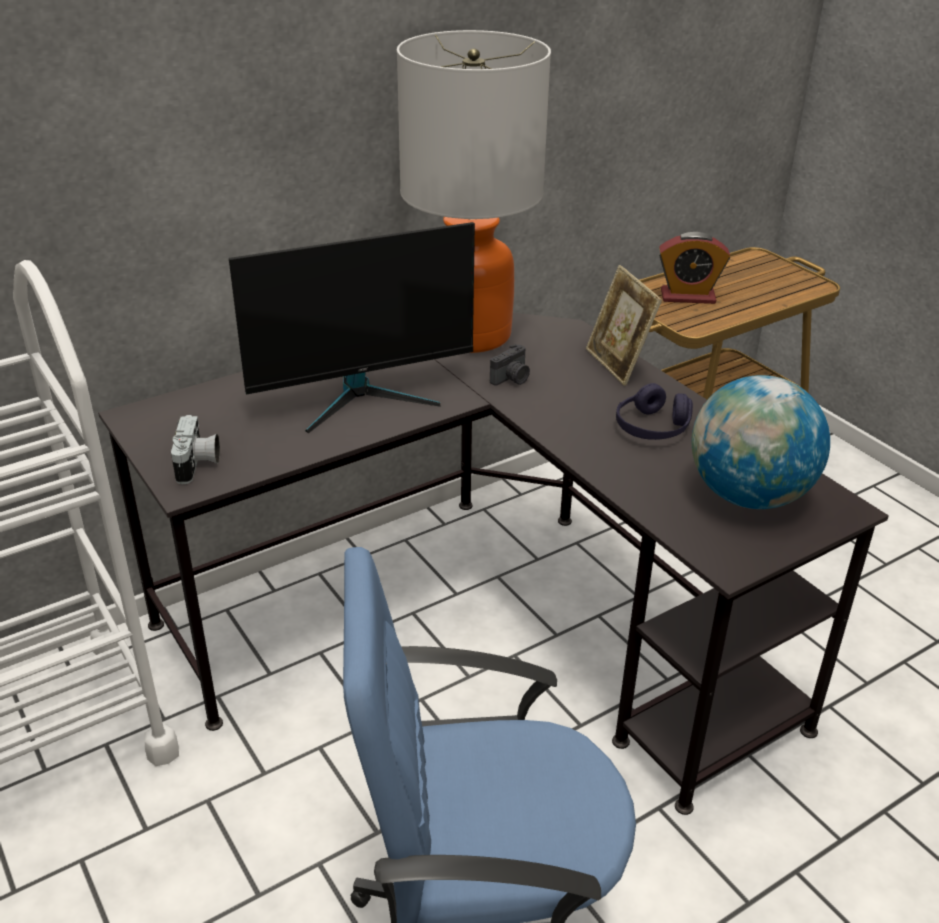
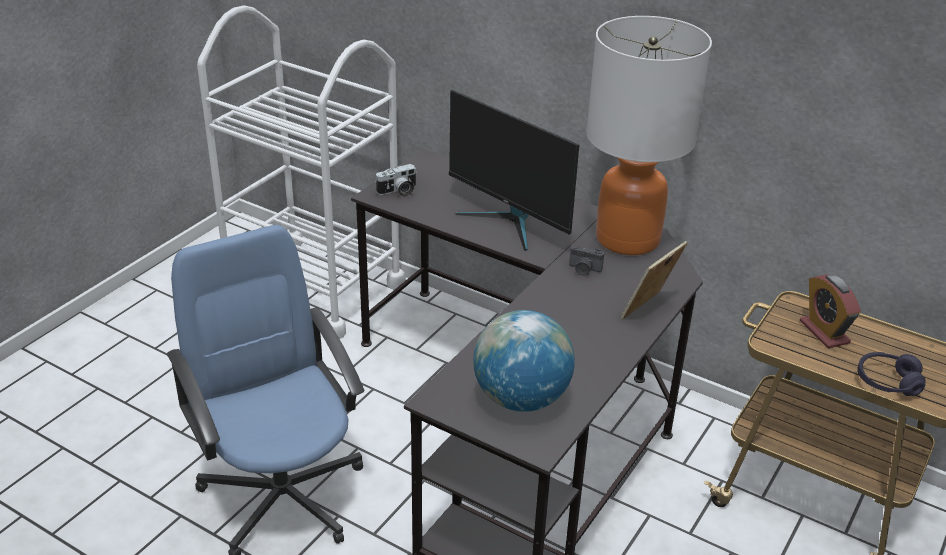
camera: 65 degrees right, 0 degrees up
purple headphones [616,383,693,440] -> purple headphones moved to [857,352,926,396]

